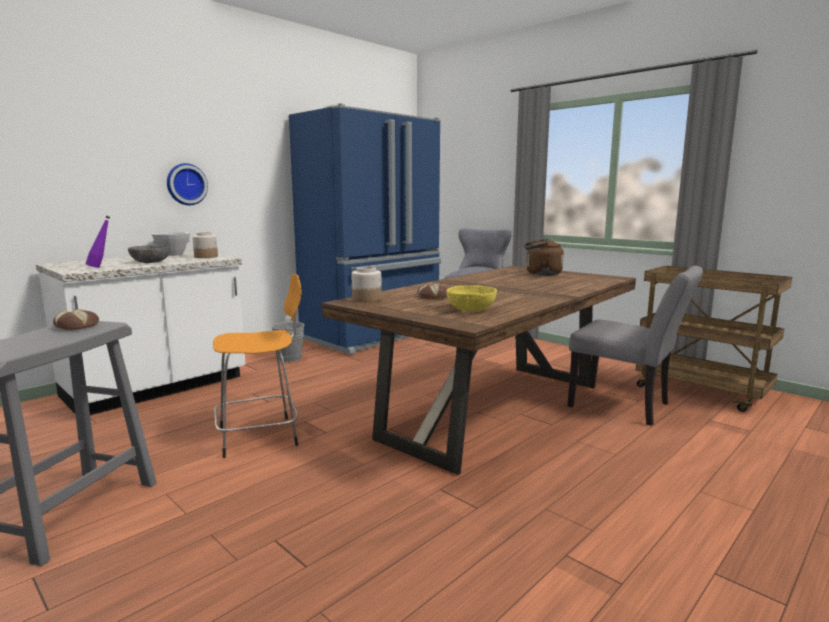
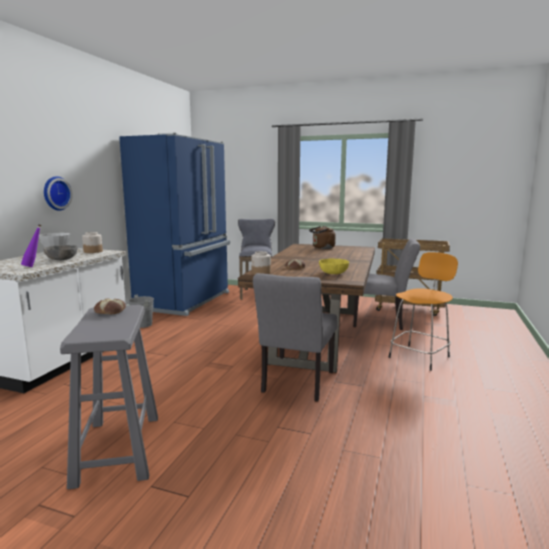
camera: 25 degrees left, 0 degrees up
orange stool [213,274,301,458] -> orange stool moved to [388,252,458,371]
none -> grey chair [253,273,338,402]

